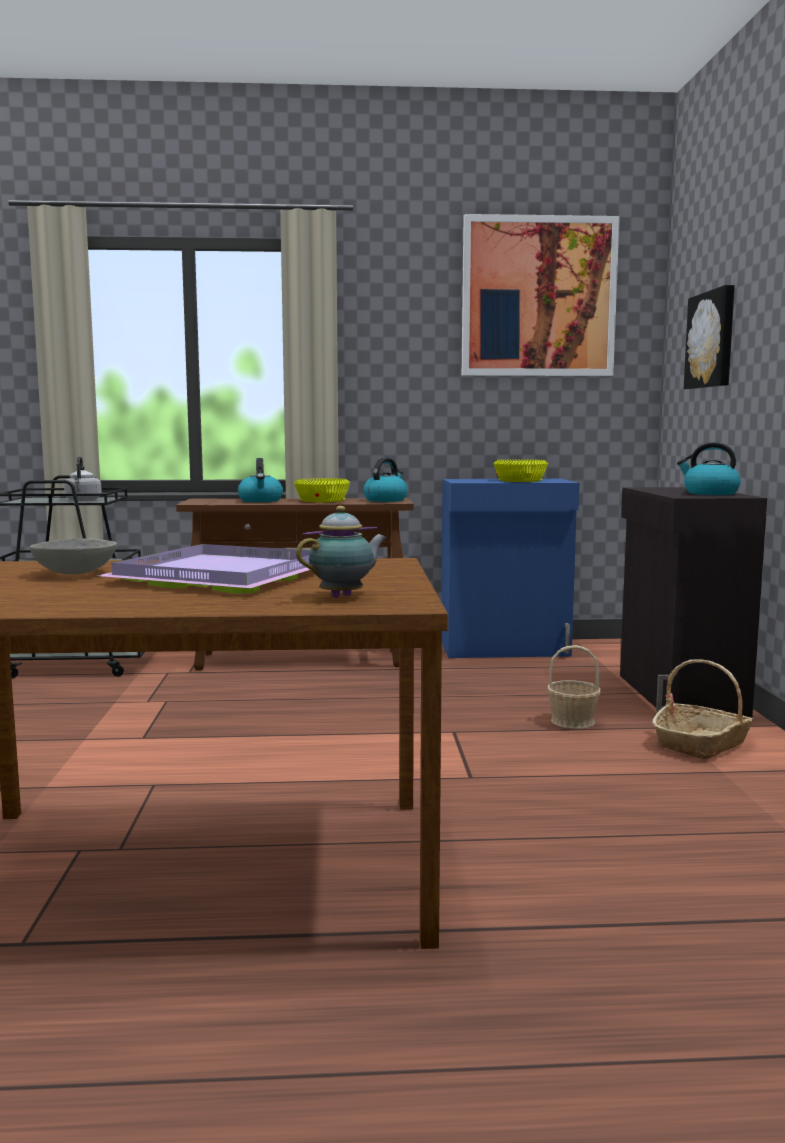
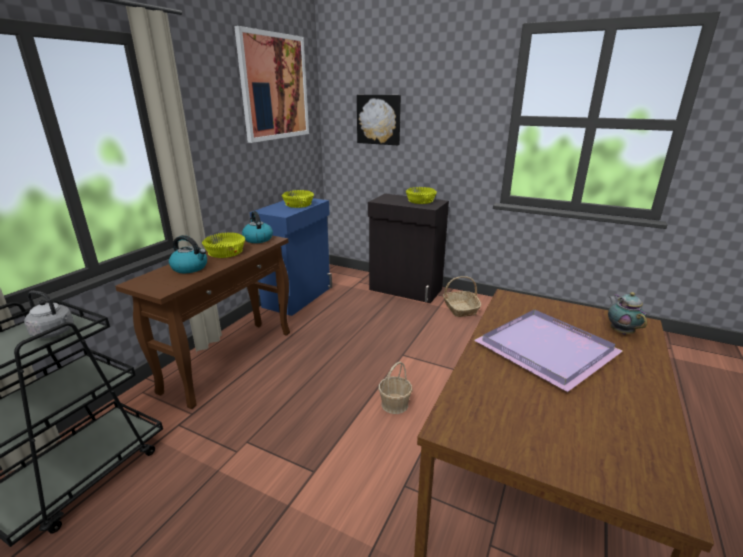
camera: 60 degrees left, 15 degrees up
grey bowl [30,538,117,574] -> none
basket [547,645,601,729] -> basket moved to [378,361,412,414]
kettle [677,442,741,495] -> yellow bowl [406,187,437,204]

